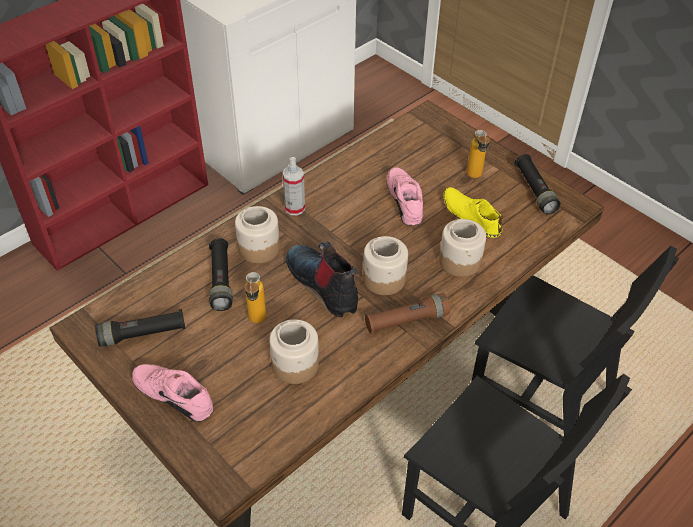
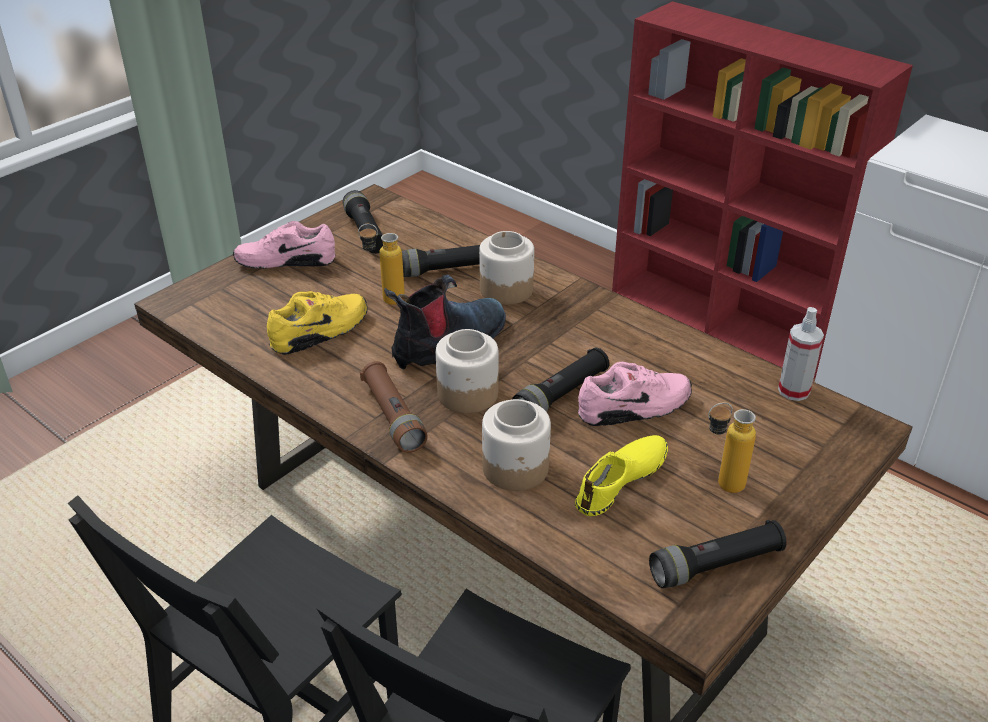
camera: 85 degrees right, 10 degrees down
pink shoe [131,364,214,422] -> pink shoe turned 120 degrees counterclockwise [233,221,336,269]
jar [269,319,319,384] -> yellow shoe [267,291,368,355]
spray bottle [283,157,305,215] -> spray bottle moved to [778,307,824,401]
none -> black flashlight [512,348,609,412]

